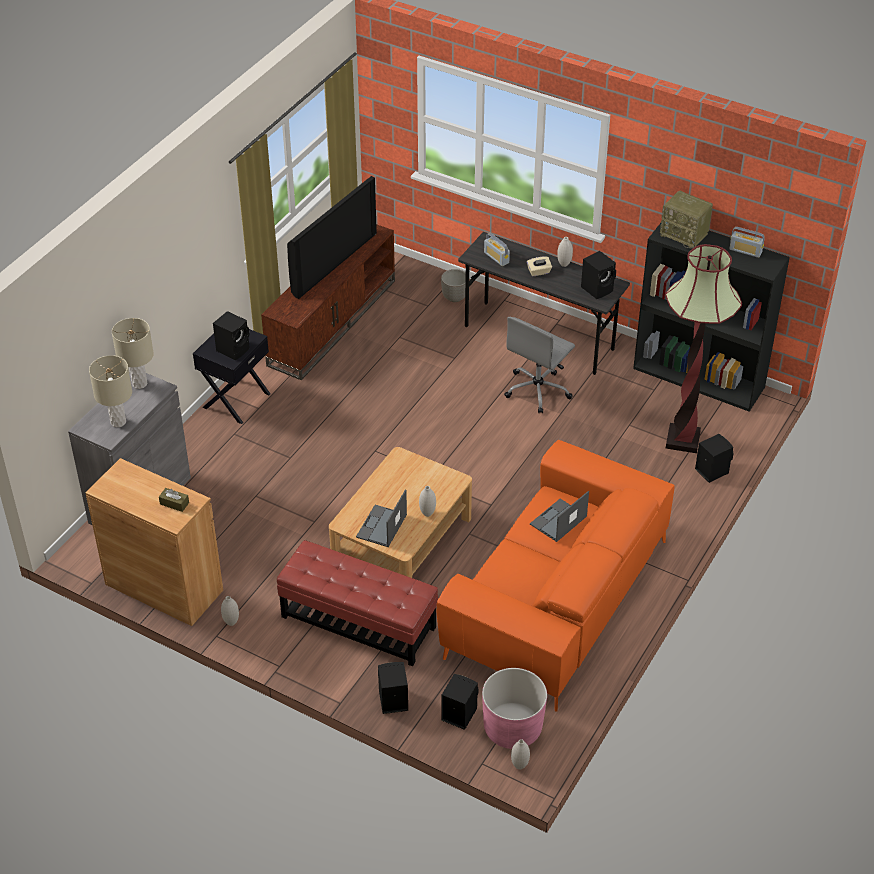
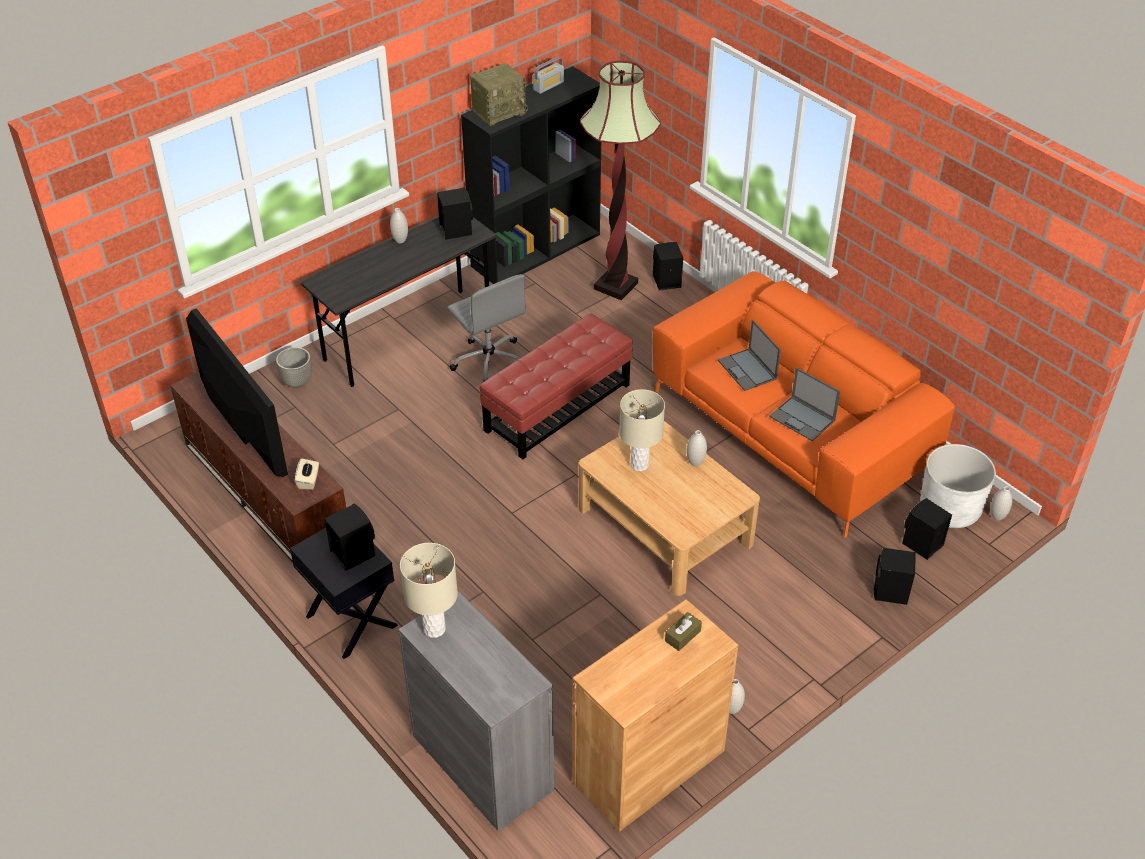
camera: 70 degrees left, 0 degrees up
beige table lamp [89,355,132,427] -> beige table lamp moved to [619,389,665,471]
red ottoman [277,540,438,666] -> red ottoman moved to [480,313,632,459]
laptop [356,489,407,547] -> laptop moved to [769,367,840,442]
pink planter [482,668,547,749] -> white planter [920,444,996,528]
radio [484,233,510,266] -> none
beige tissue box [527,256,552,276] -> beige tissue box moved to [295,458,319,490]

